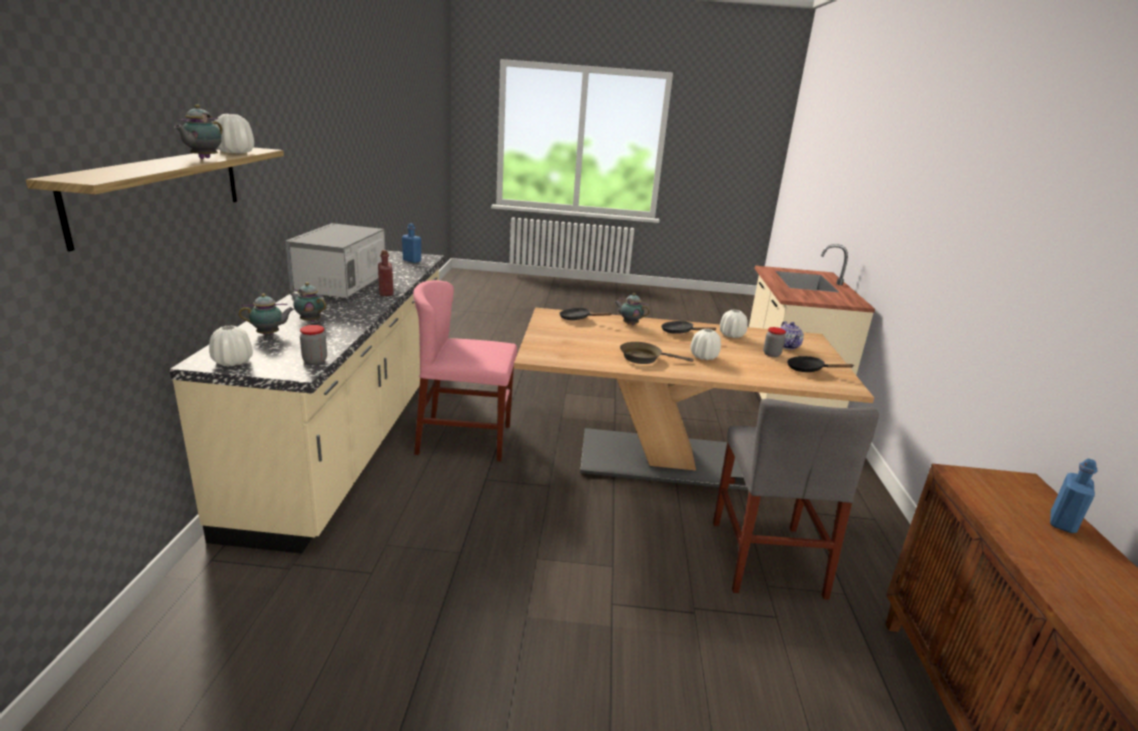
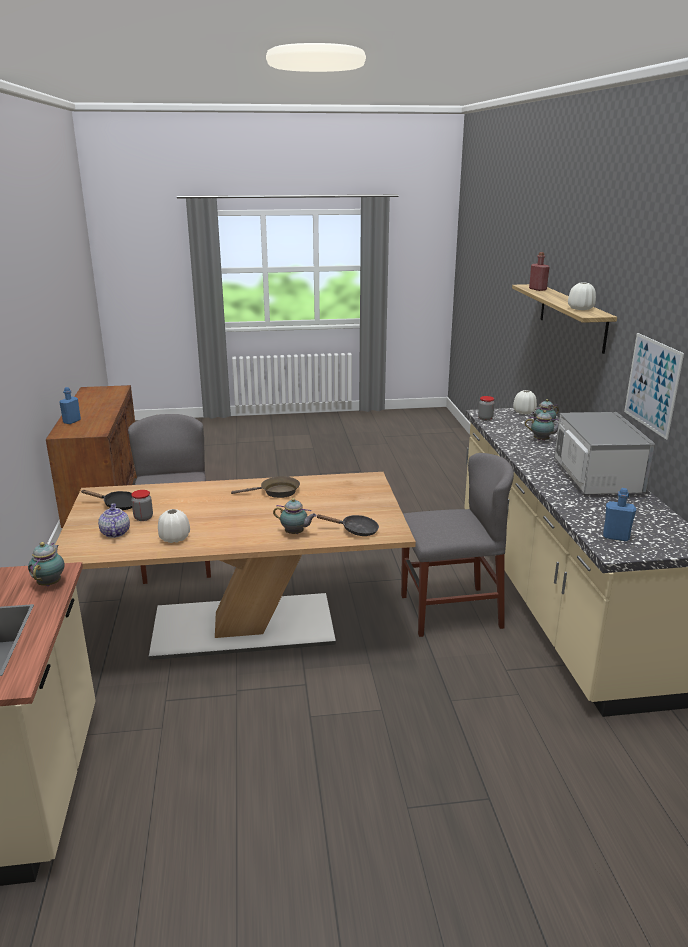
camera: 170 degrees right, 0 degrees up
teapot [174,104,222,159] -> teapot moved to [28,542,65,586]
red bottle [378,250,393,296] -> red bottle moved to [529,252,550,291]
pink chair [413,280,517,461] -> grey chair [401,453,514,637]
black frying pan [661,321,717,334] -> none
white vase [691,329,721,360] -> none
none -> picture [624,333,684,440]

